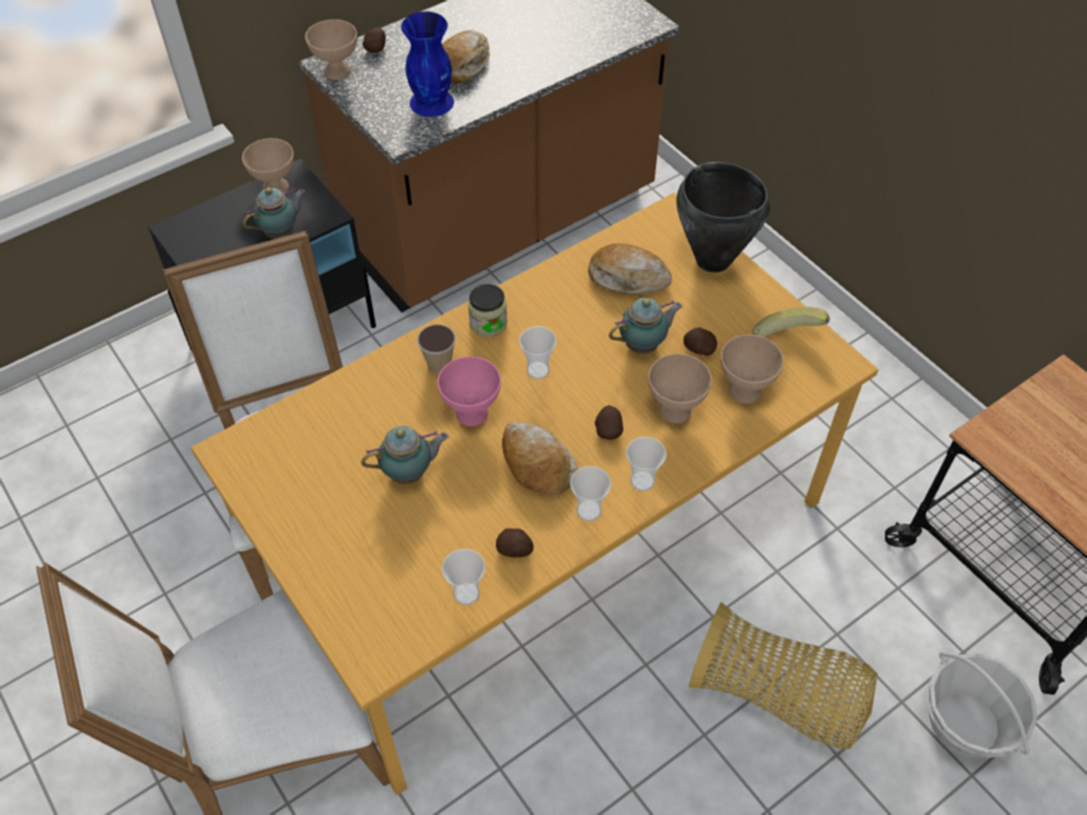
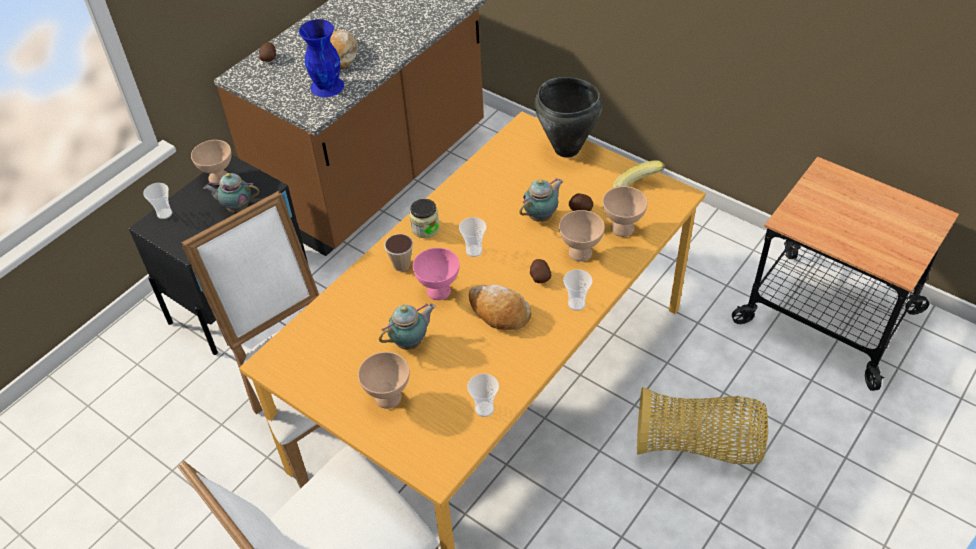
camera: 15 degrees left, 5 degrees down
teapot [243,187,306,239] -> teapot turned 120 degrees counterclockwise [204,173,260,212]
beige bowl [305,19,357,80] -> beige bowl moved to [358,352,410,409]
potato [496,528,534,557] -> none
cup [570,466,611,521] -> cup moved to [143,183,172,219]
bread [588,243,672,293] -> none
basket [927,651,1038,758] -> none

